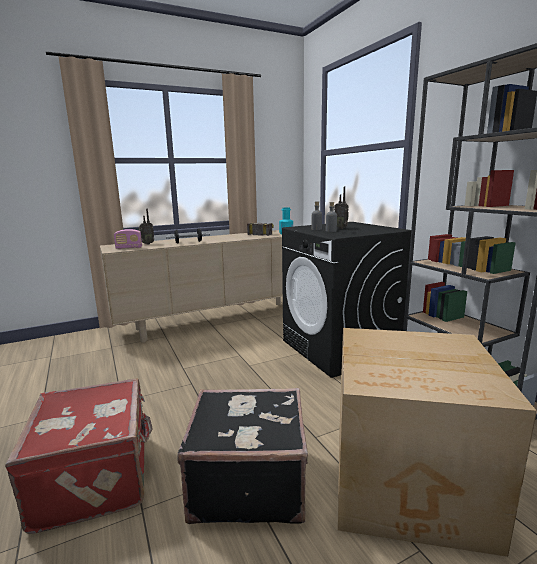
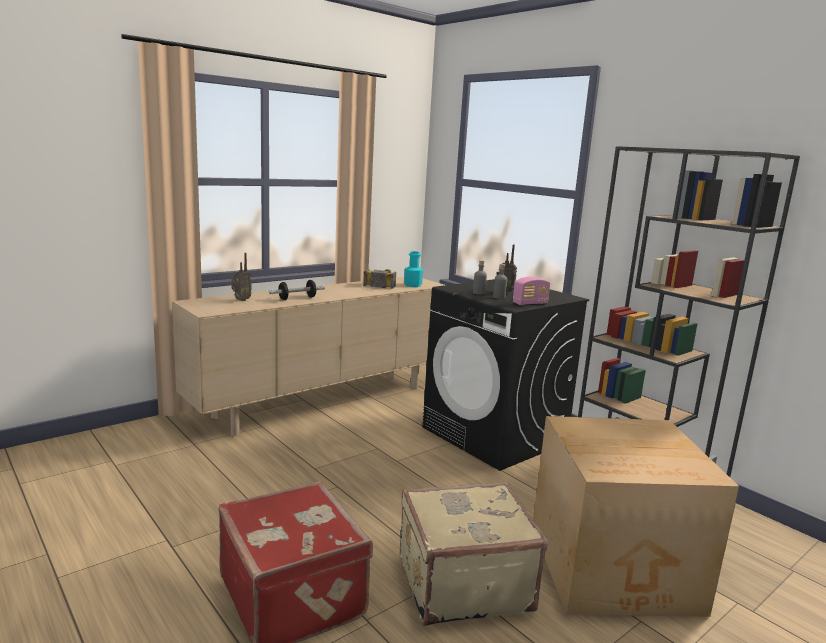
camera: 15 degrees left, 0 degrees up
radio [114,229,142,249] -> radio moved to [513,277,550,305]
black suitcase [178,388,308,524] -> beige suitcase [400,482,548,626]

